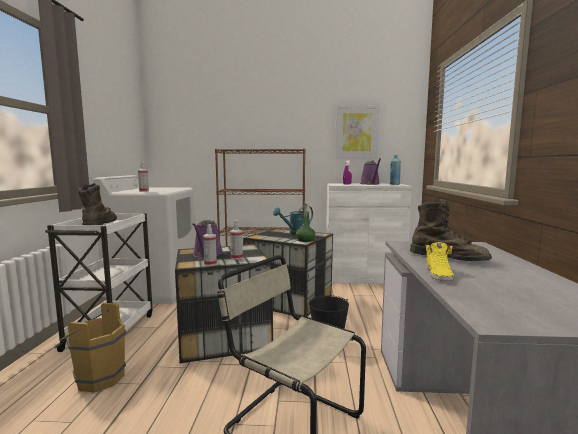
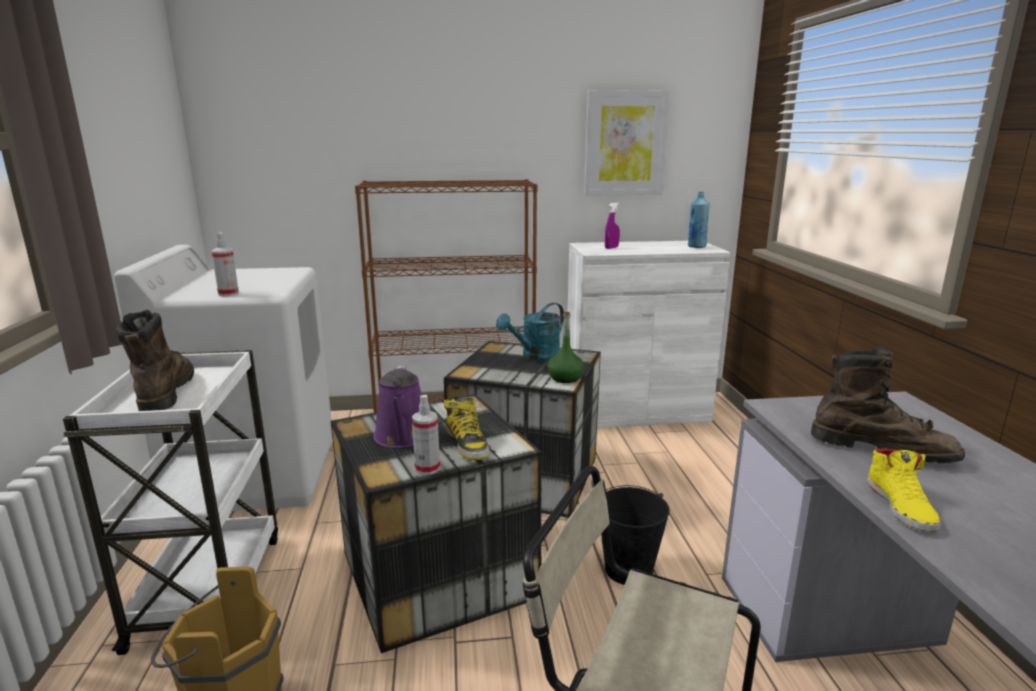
camera: 10 degrees left, 10 degrees up
spray bottle [230,220,243,260] -> boot [444,397,489,460]
purple watering can [360,158,381,185] -> none

